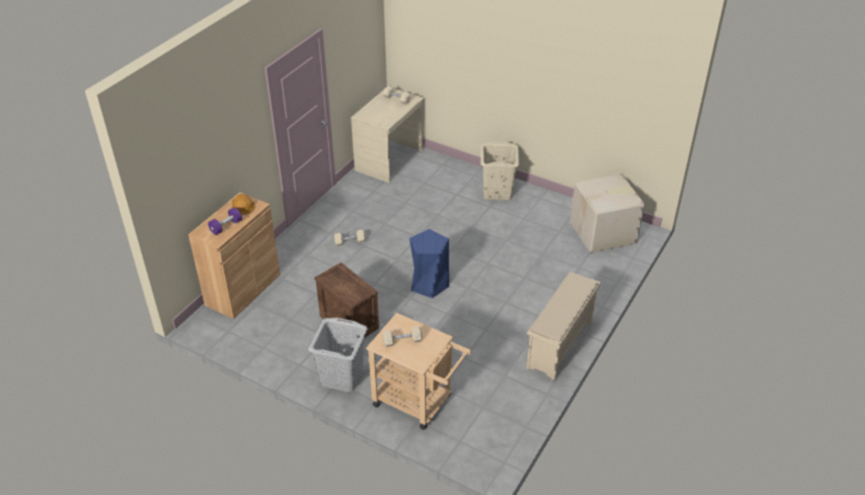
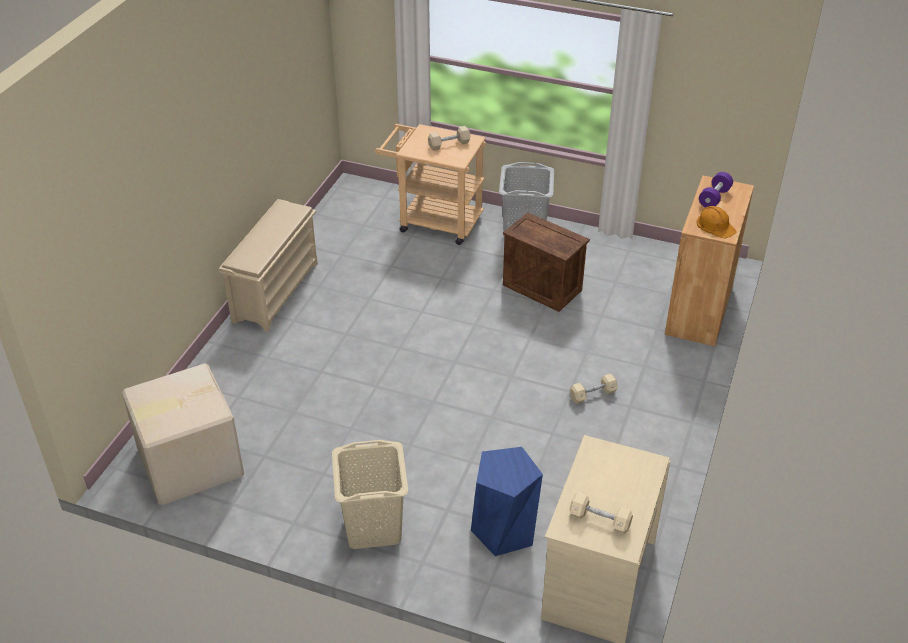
camera: 170 degrees right, 0 degrees up
blue stool [409,229,449,298] -> blue stool moved to [471,447,543,556]

